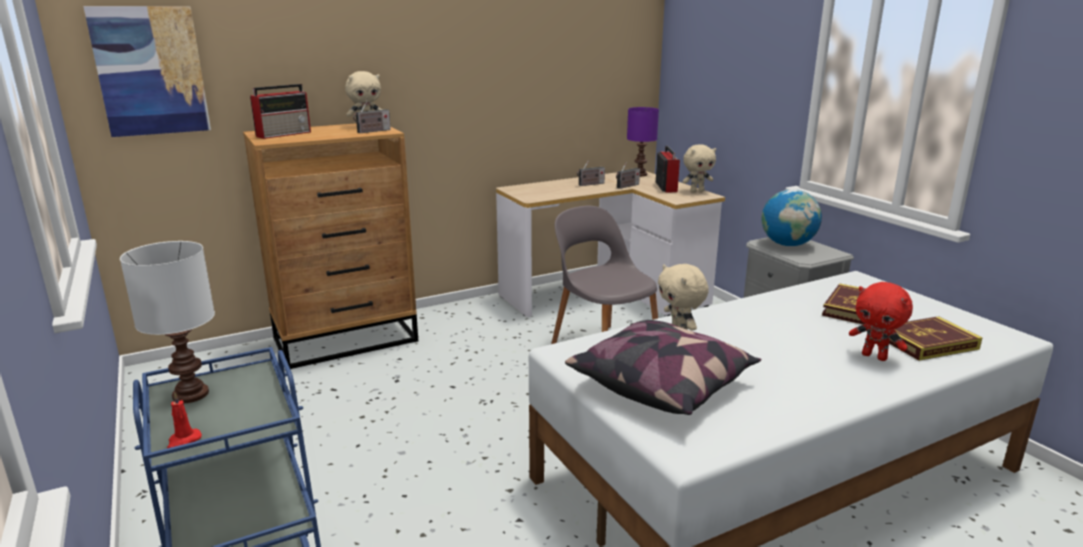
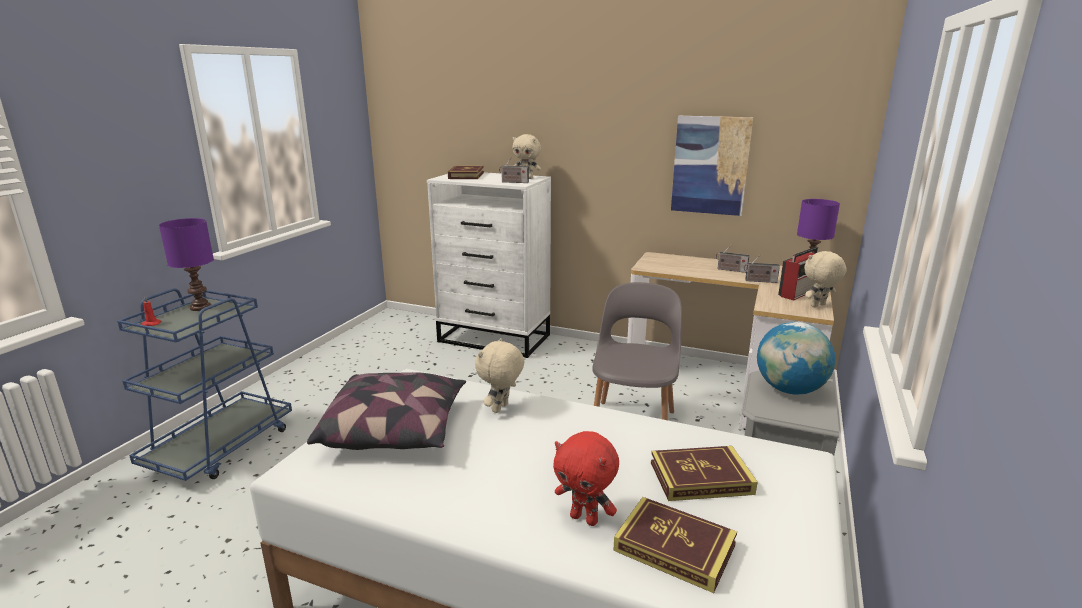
camera: 50 degrees right, 0 degrees up
picture [83,6,211,137] -> picture moved to [671,116,753,216]
white table lamp [120,241,215,403] -> purple table lamp [159,218,214,311]
brown dresser [243,123,418,369] -> white dresser [427,172,551,358]
radio [250,84,311,139] -> book [448,165,484,179]
beige plush toy [682,145,716,192] -> beige plush toy turned 120 degrees clockwise [804,251,846,307]
red plush toy [849,282,913,361] -> red plush toy turned 60 degrees counterclockwise [553,431,619,526]

